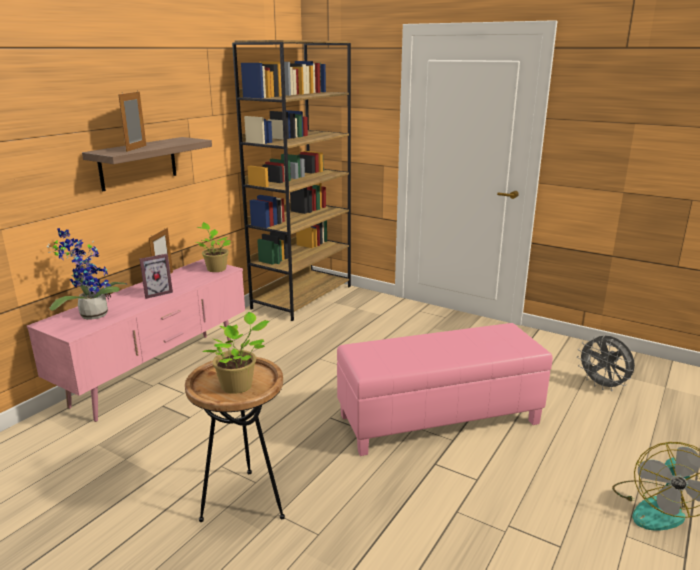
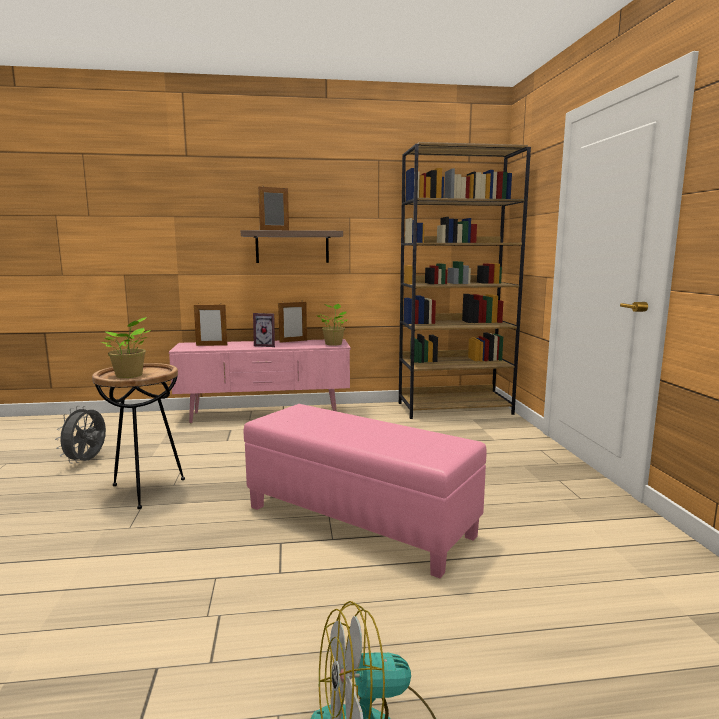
camera: 50 degrees right, 10 degrees down
potted plant [46,228,127,320] -> picture frame [194,303,227,346]
grey fan [577,335,635,391] -> grey fan moved to [55,405,106,464]

